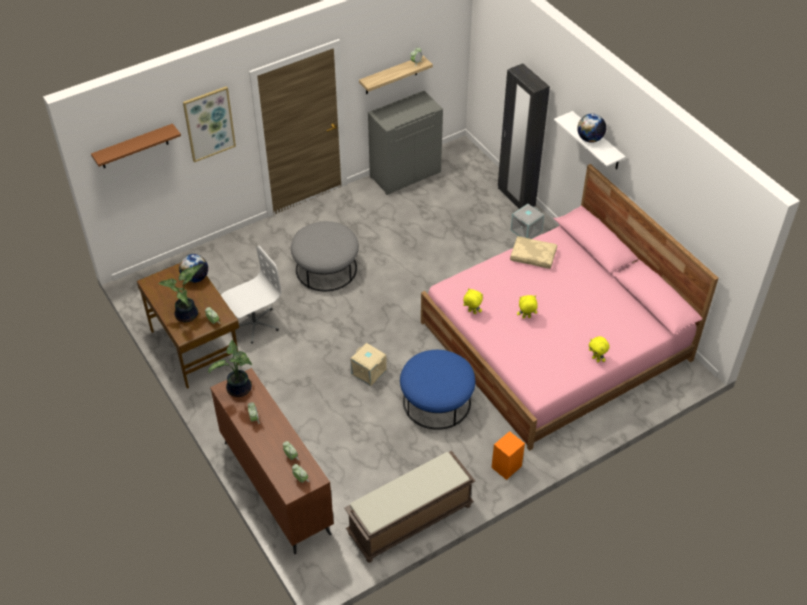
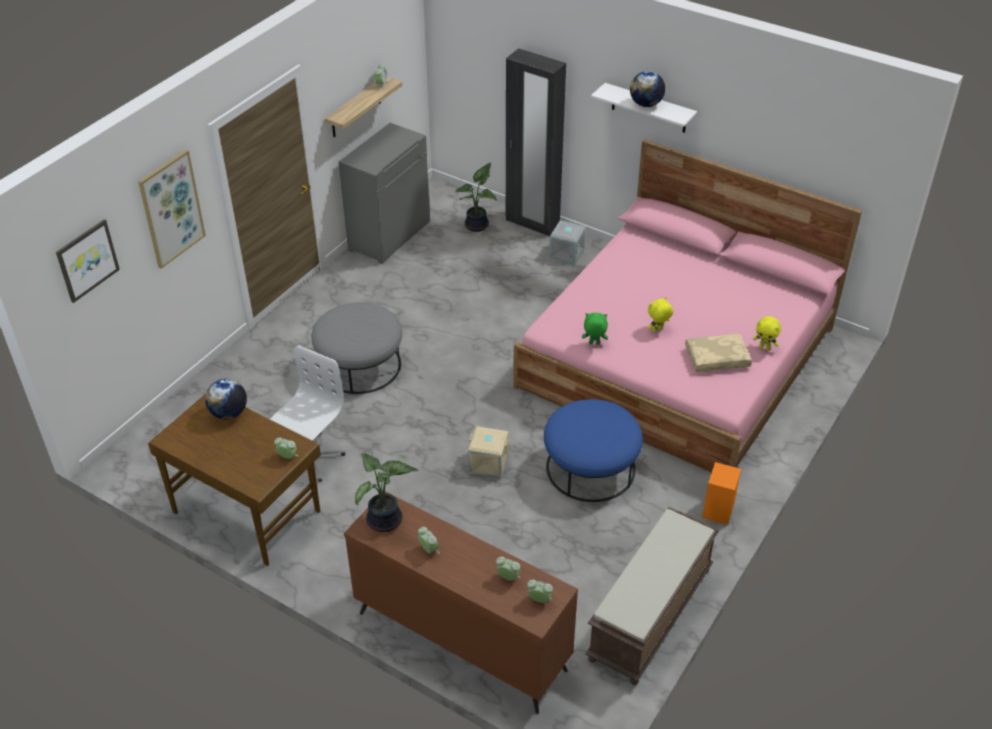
camera: 25 degrees left, 5 degrees down
brown shelf [91,124,181,168] -> picture [56,219,120,303]
potted plant [158,264,203,322] -> potted plant moved to [455,162,497,232]
yellow plush toy [463,288,483,314] -> green plush toy [582,313,608,345]
beige pillow [510,236,557,269] -> beige pillow moved to [685,334,752,372]

